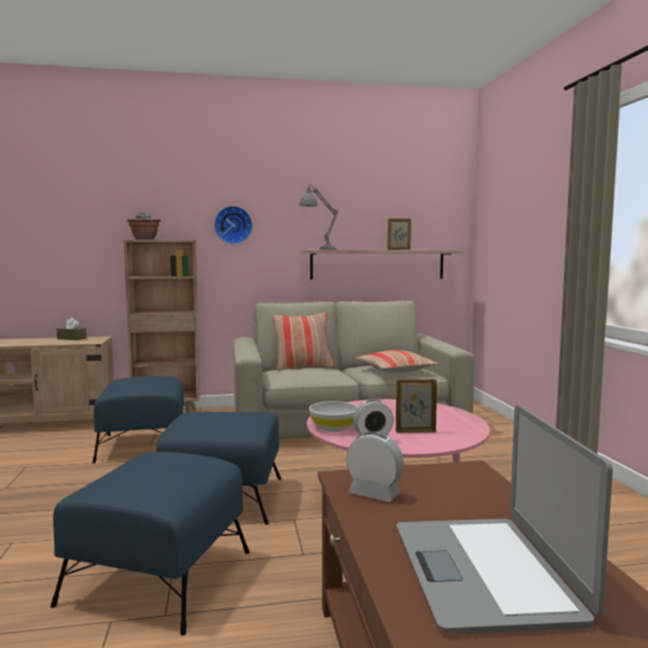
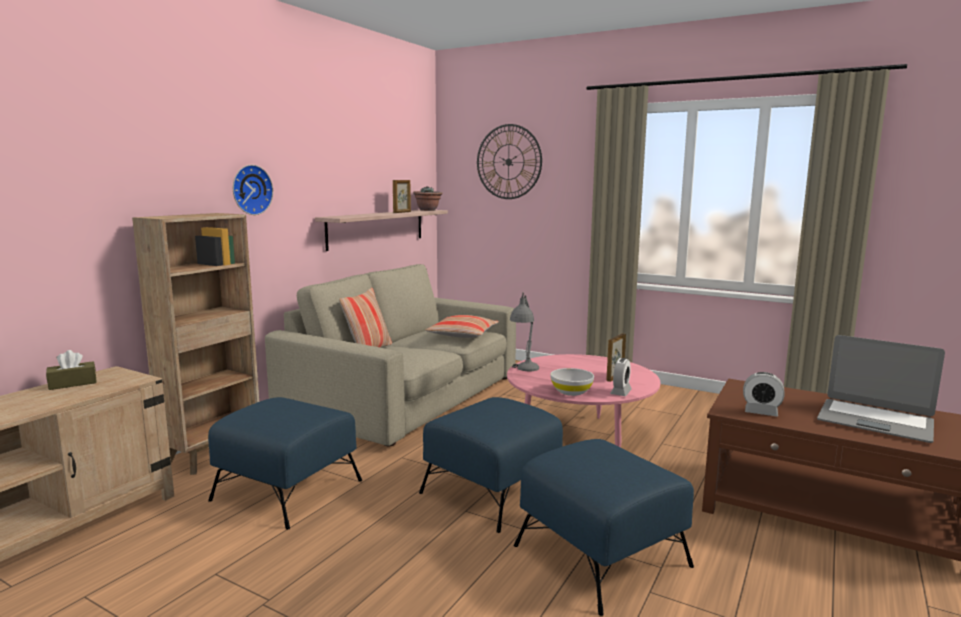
camera: 50 degrees left, 5 degrees up
potted plant [127,212,161,240] -> potted plant moved to [413,186,442,211]
grey table lamp [299,184,338,250] -> grey table lamp moved to [510,292,539,371]
alarm clock [346,432,404,502] -> alarm clock turned 135 degrees counterclockwise [743,372,785,417]
none -> wall clock [477,124,542,199]

